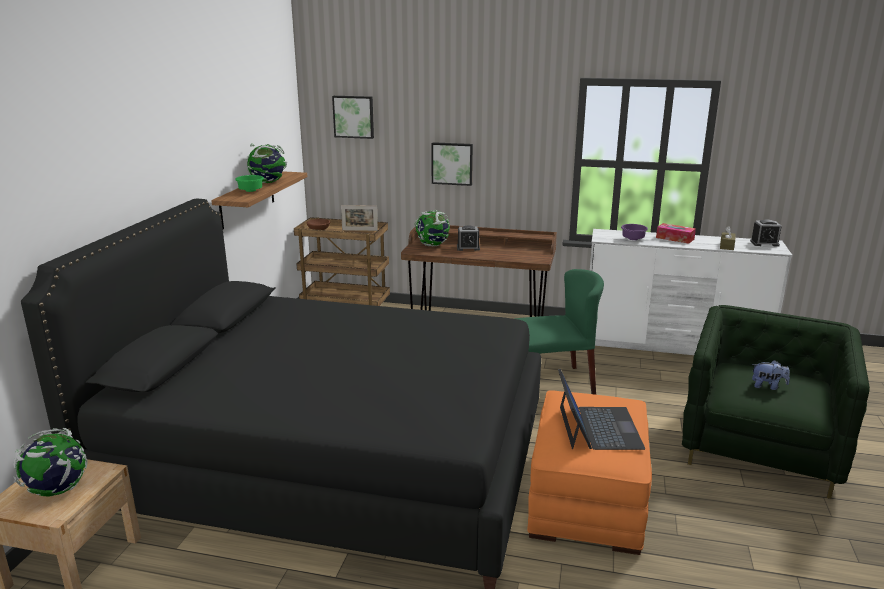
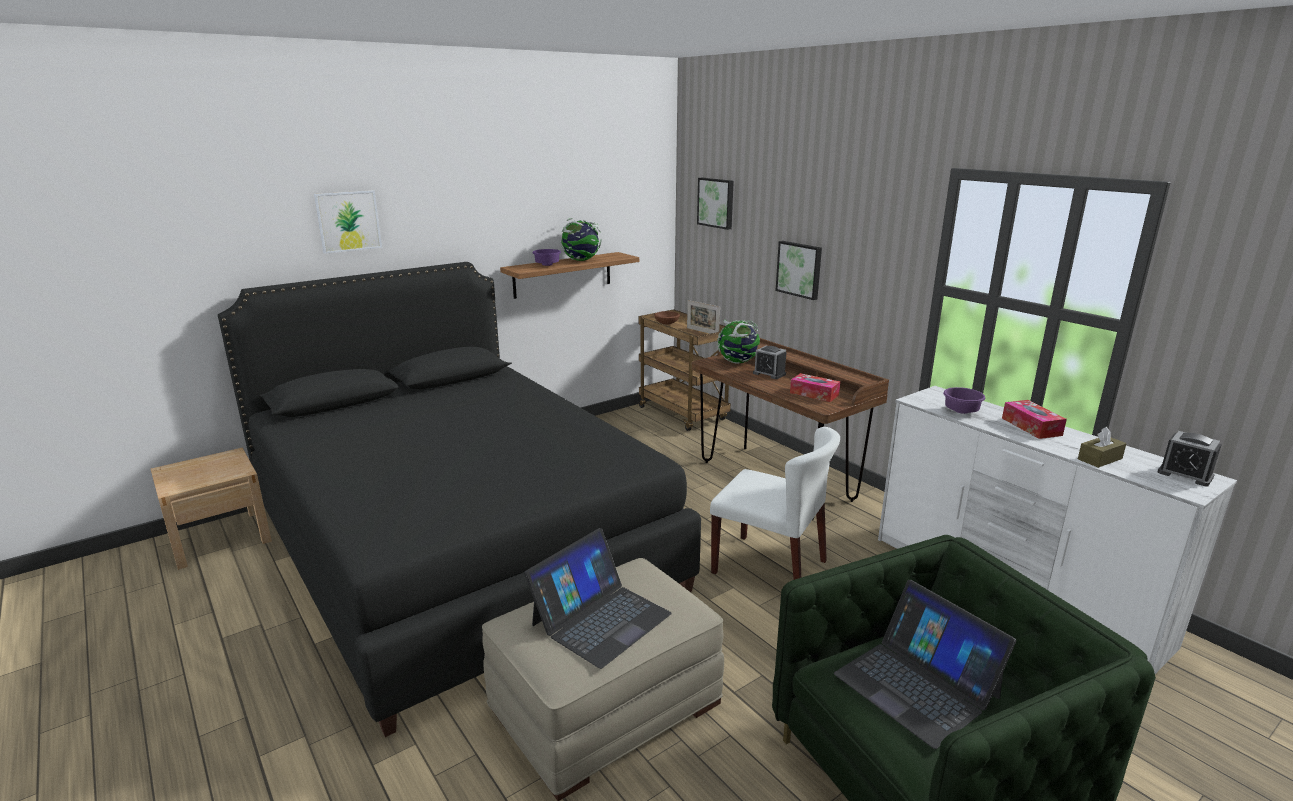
camera: 40 degrees right, 0 degrees up
globe [13,428,88,496] -> none
green bowl [235,175,264,192] -> purple bowl [533,249,561,266]
green chair [515,269,604,395] -> white chair [710,427,840,580]
orange ottoman [527,390,652,555] -> beige ottoman [482,558,724,801]
plush toy [752,360,790,390] -> laptop [834,580,1016,749]
none -> picture [314,190,382,254]
none -> tissue box [790,373,840,402]

